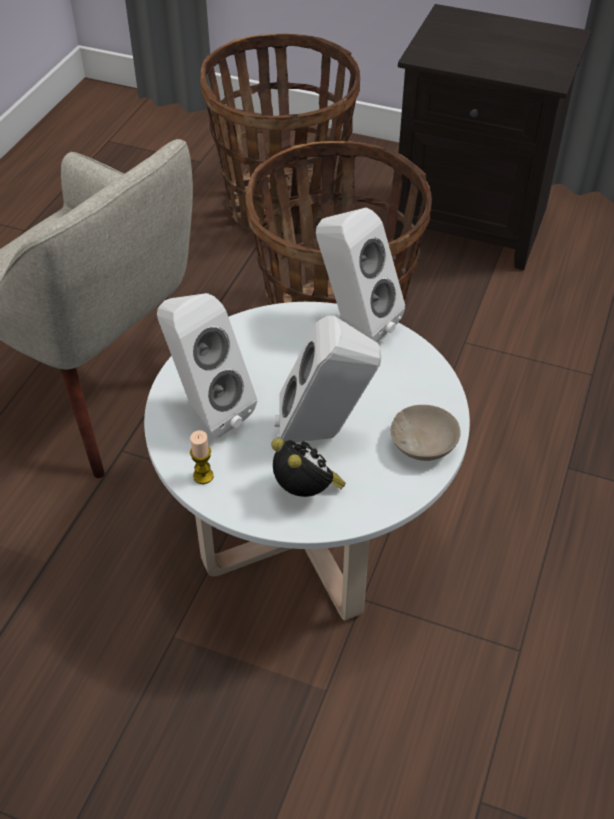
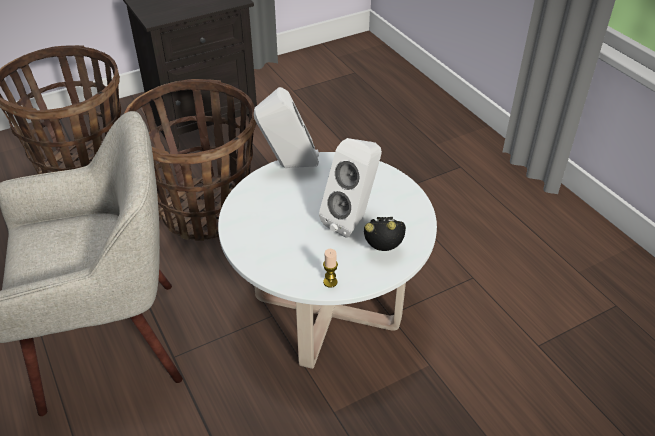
camera: 50 degrees left, 5 degrees down
white speaker [157,293,257,438] -> none
beige bowl [391,405,461,461] -> none

